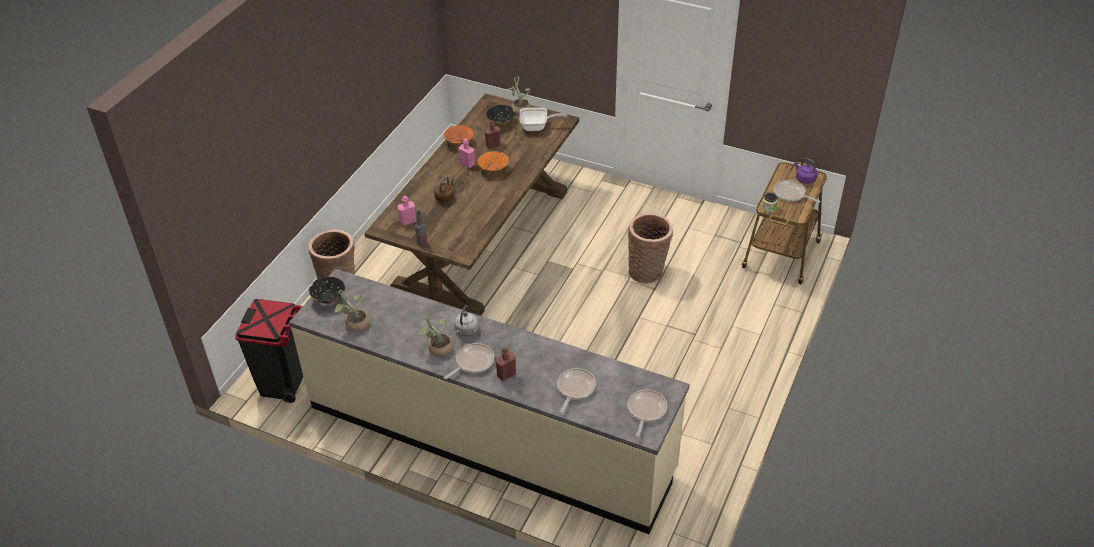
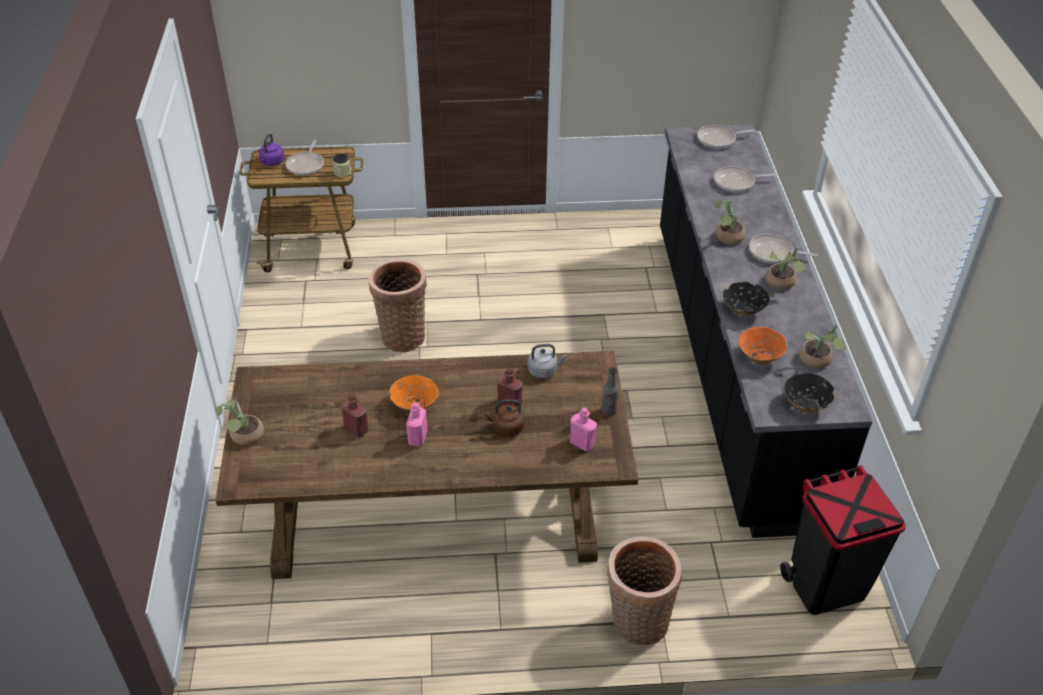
camera: 120 degrees left, 0 degrees up
beige counter [289,268,690,534] -> black counter [660,125,873,538]
orange bowl [444,125,473,147] -> orange bowl moved to [739,327,788,364]
grey kettle [454,305,478,336] -> grey kettle moved to [528,344,567,378]
black bowl [486,105,515,127] -> black bowl moved to [723,282,770,316]
red bottle [495,347,516,381] -> red bottle moved to [497,368,523,408]
frying pan [520,108,567,131] -> none
none -> potted plant [714,199,745,244]

